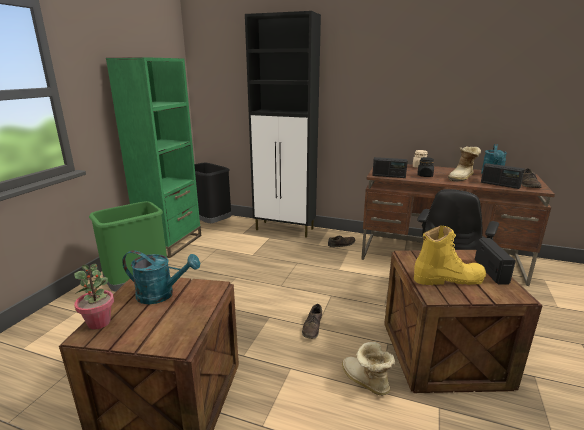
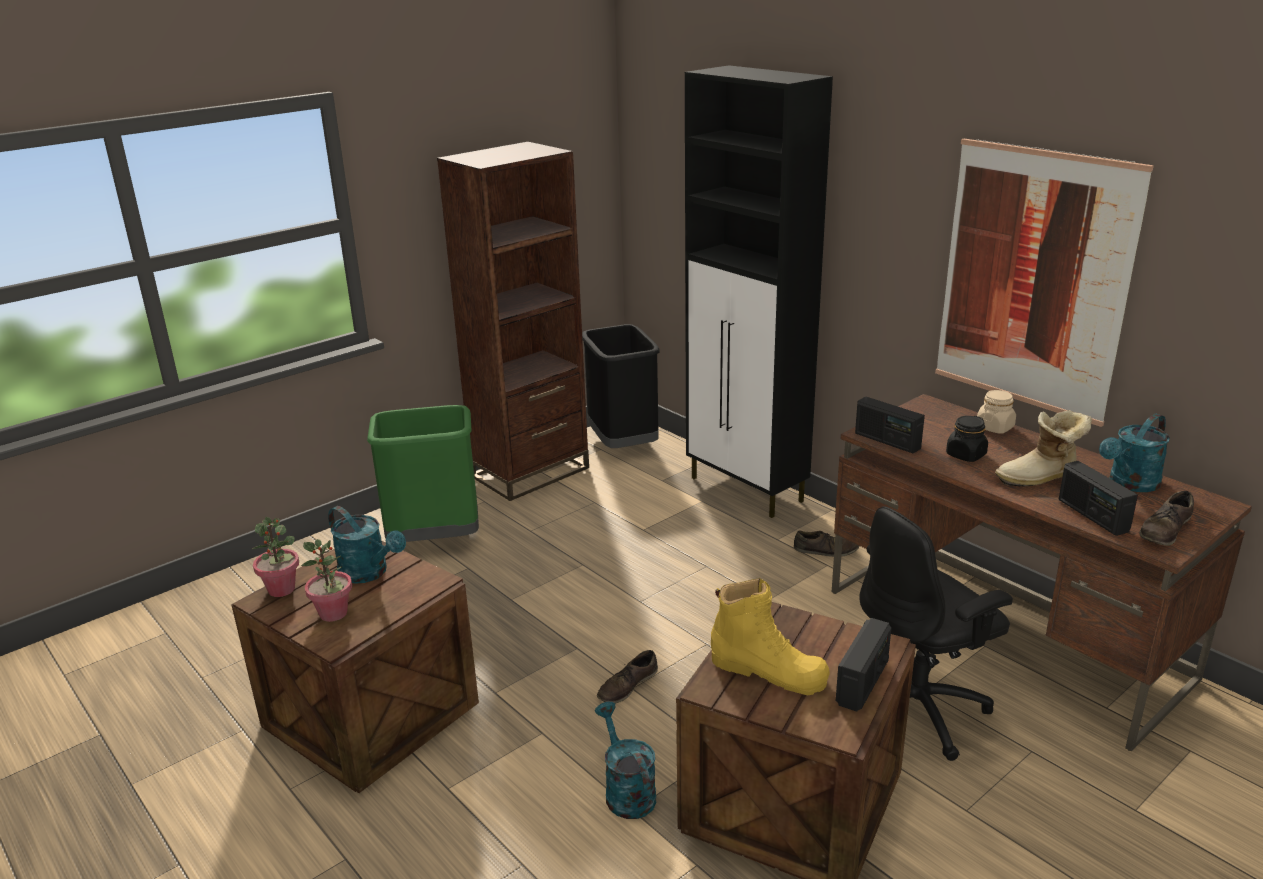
camera: 30 degrees right, 5 degrees up
green bookcase [106,57,201,258] -> brown bookcase [437,142,589,501]
boot [342,342,395,396] -> turquoise watering can [595,702,656,819]
none -> potted plant [301,539,352,622]
none -> picture [935,139,1154,427]

